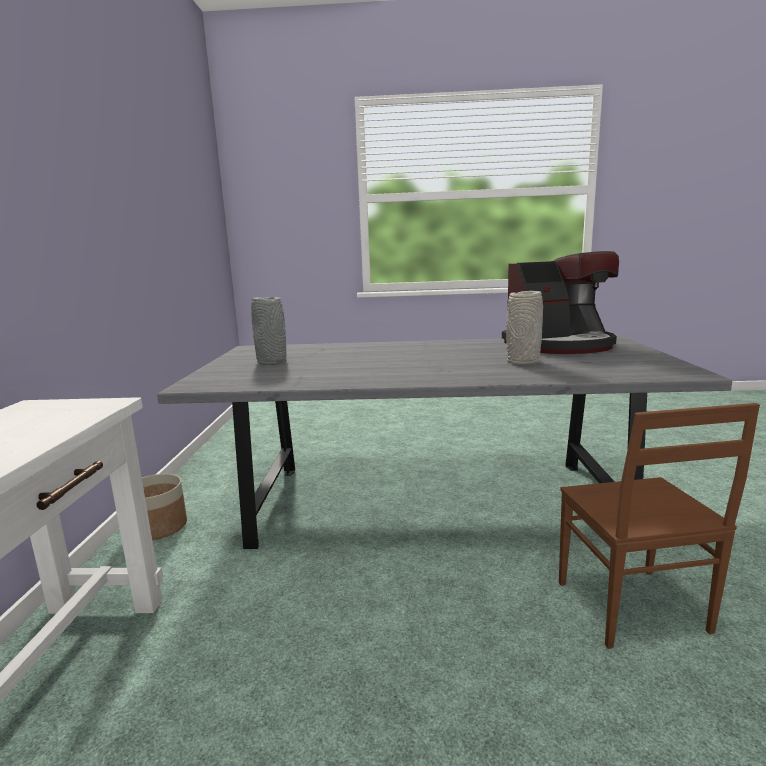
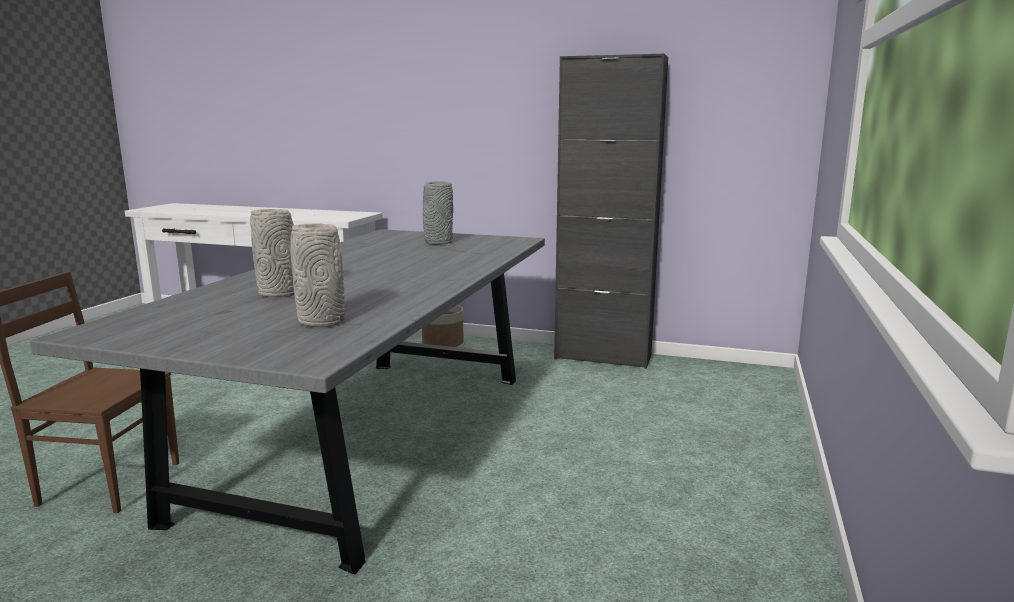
camera: 105 degrees right, 0 degrees up
coffee machine [502,251,619,354] -> grey vase [290,224,345,327]
none -> black cabinet [554,53,668,369]

